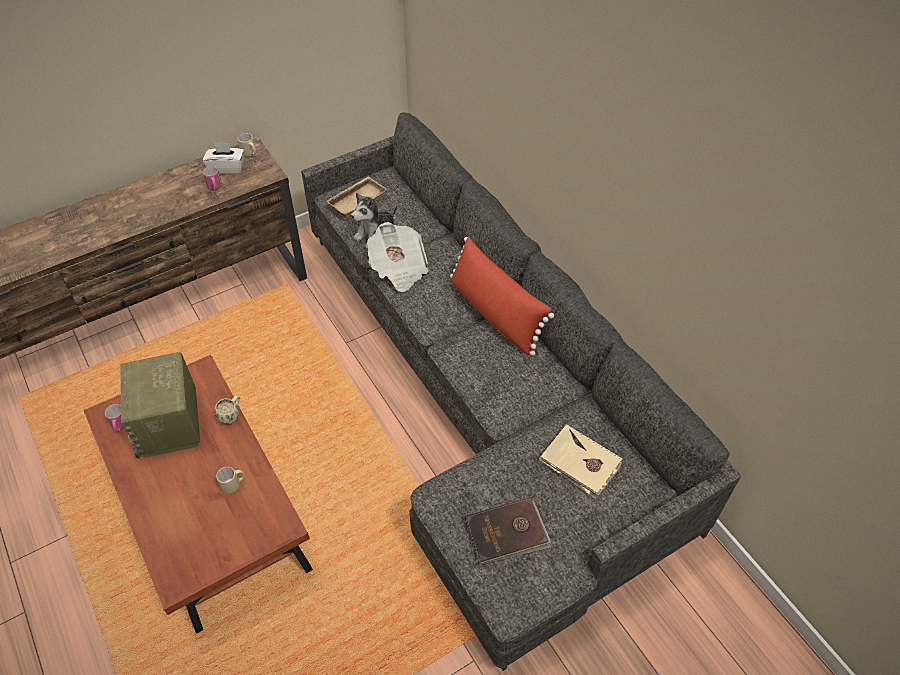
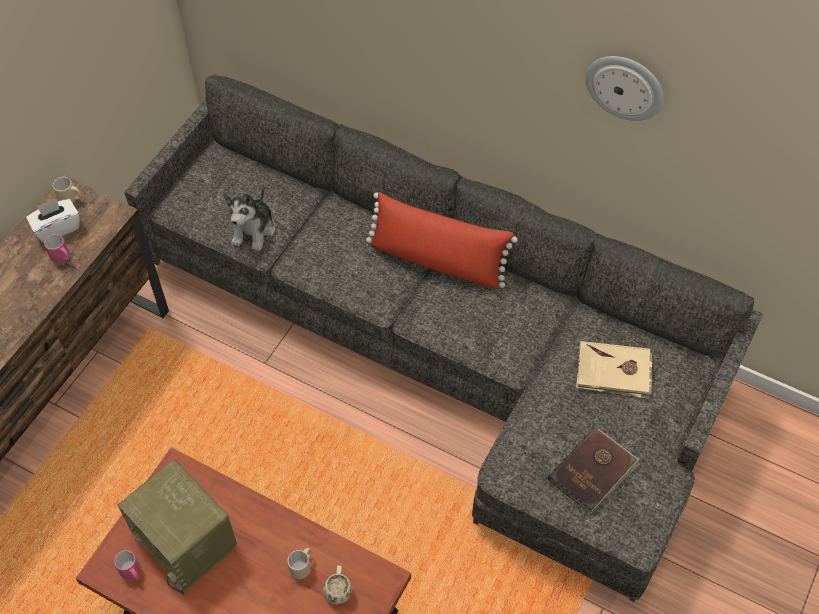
camera: 30 degrees left, 5 degrees up
beige mug [214,396,240,424] -> beige mug moved to [323,565,352,605]
beige tray [327,176,387,218] -> none
newspaper [367,222,429,292] -> none
none -> wall clock [586,56,664,121]

